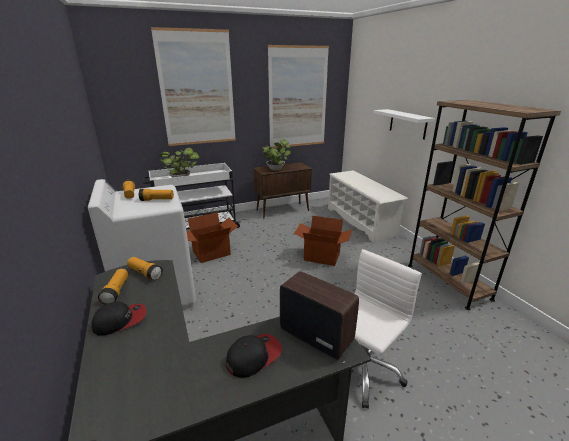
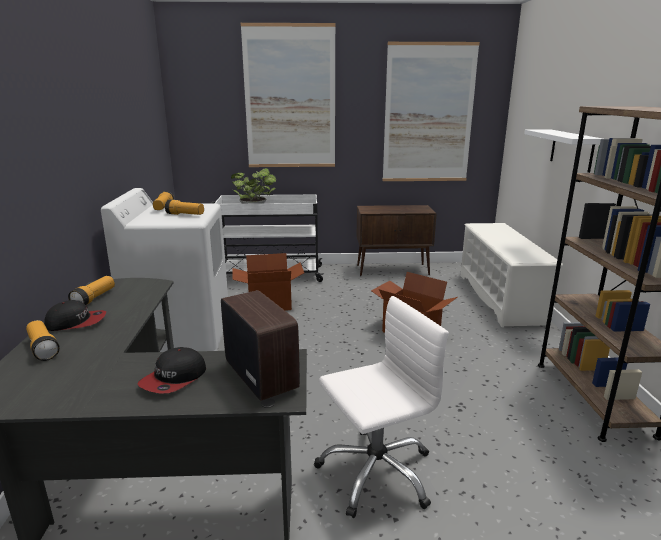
camera: 20 degrees right, 5 degrees down
flashlight [127,257,163,280] -> flashlight moved to [26,320,60,361]
cap [226,334,282,378] -> cap turned 135 degrees clockwise [137,347,206,394]
potted plant [262,139,291,171] -> none

